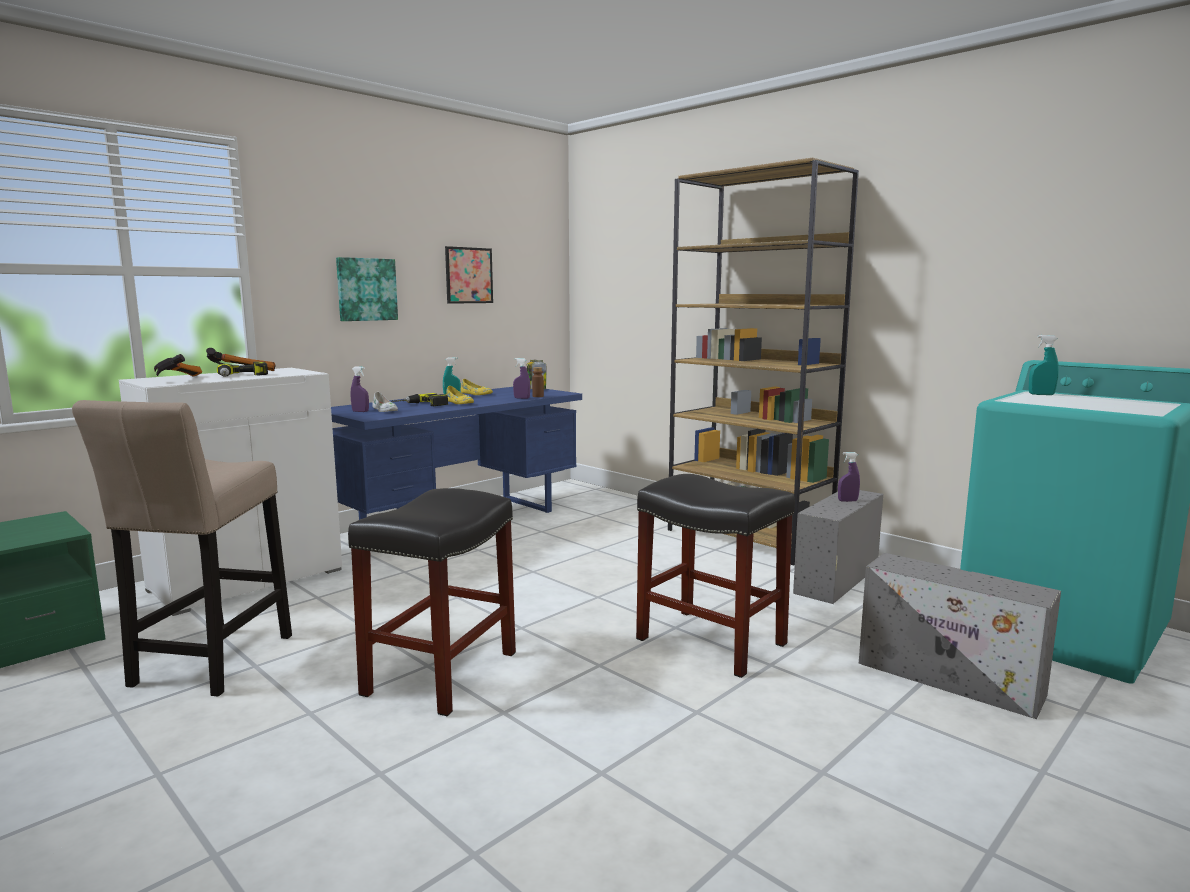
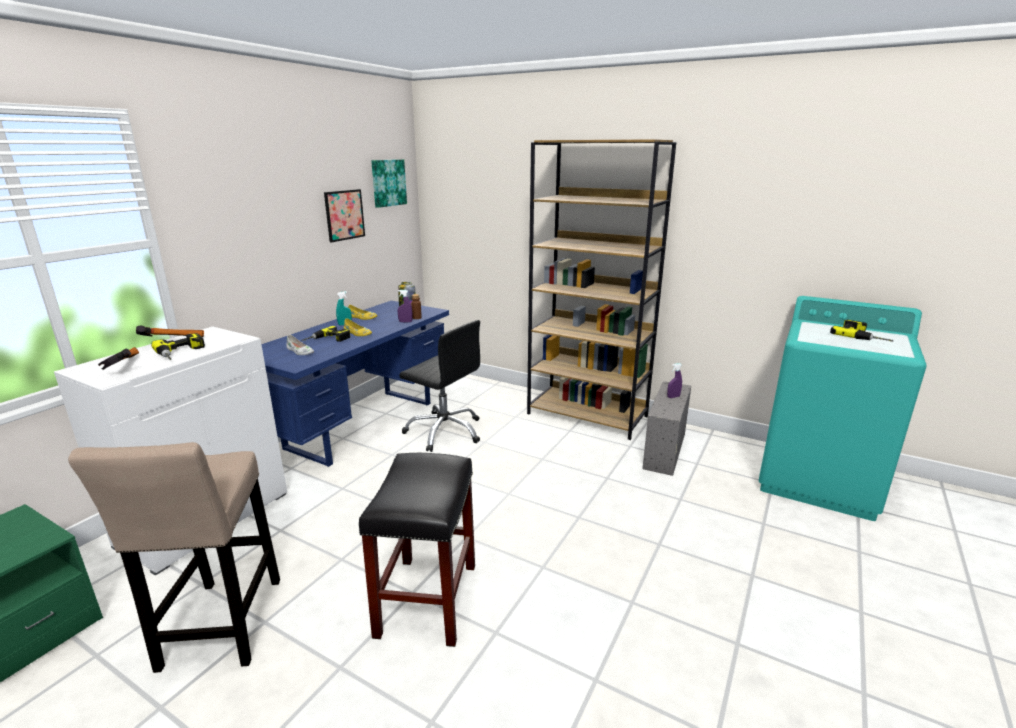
camera: 15 degrees left, 10 degrees up
picture [336,257,398,321] -> picture moved to [371,159,407,208]
purple spray bottle [351,366,369,412] -> none
black stool [636,474,795,678] -> none
grey storage box [859,553,1061,719] -> none
turquoise spray bottle [1029,335,1059,395] -> none
none -> black office chair [399,320,480,452]
none -> power drill [830,320,893,342]

